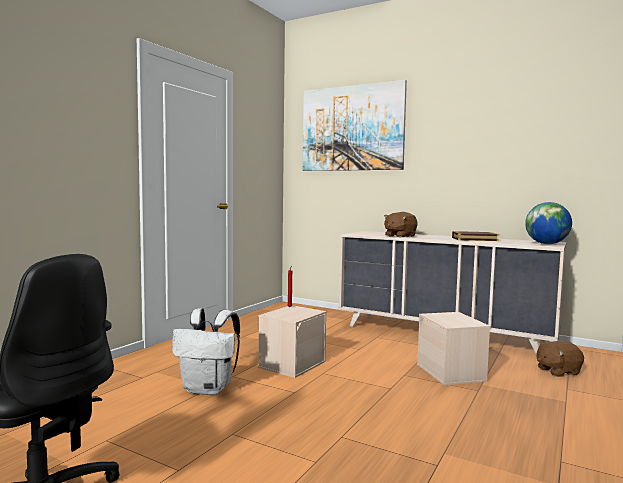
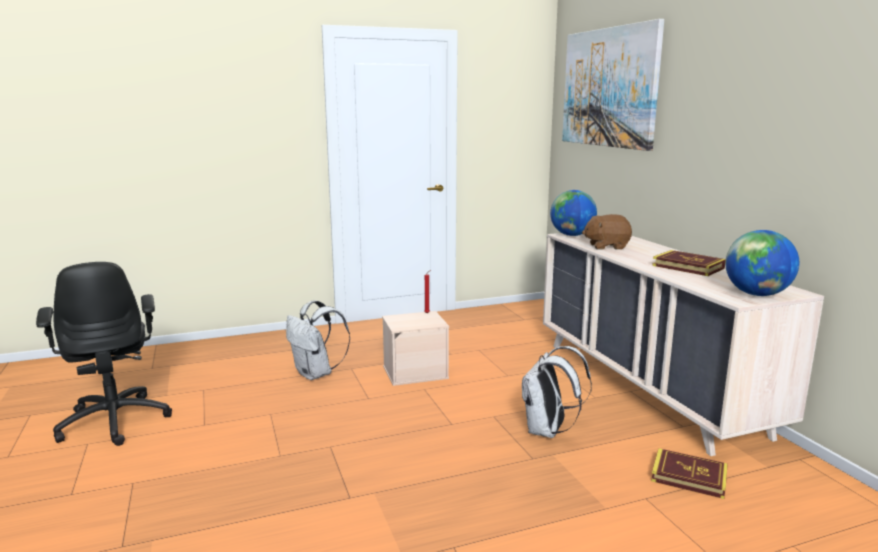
camera: 40 degrees right, 10 degrees up
beige storage box [417,312,490,385] -> white backpack [522,346,592,438]
brown plush toy [536,341,584,377] -> book [651,448,728,499]
none -> globe [550,190,597,236]

